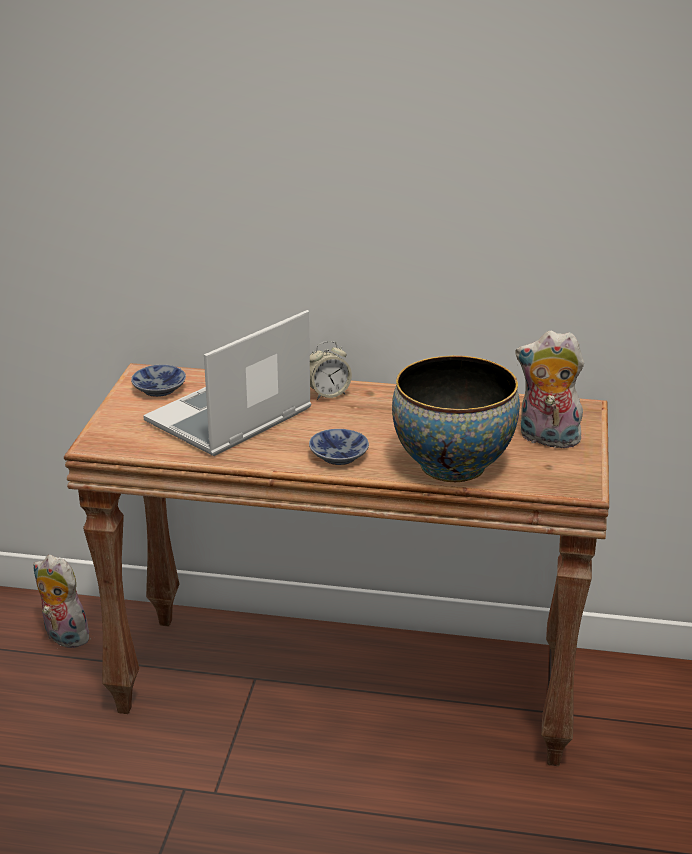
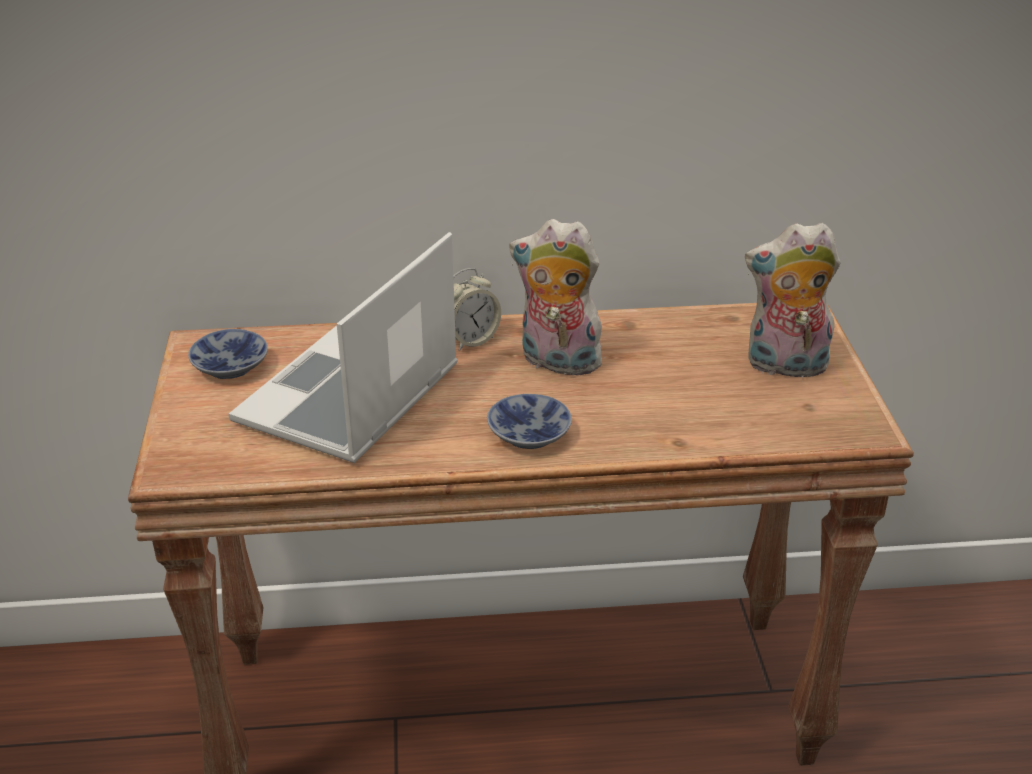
camera: 15 degrees left, 5 degrees up
plush toy [33,555,89,648] -> plush toy moved to [510,219,606,379]
bowl [392,355,520,482] -> none

